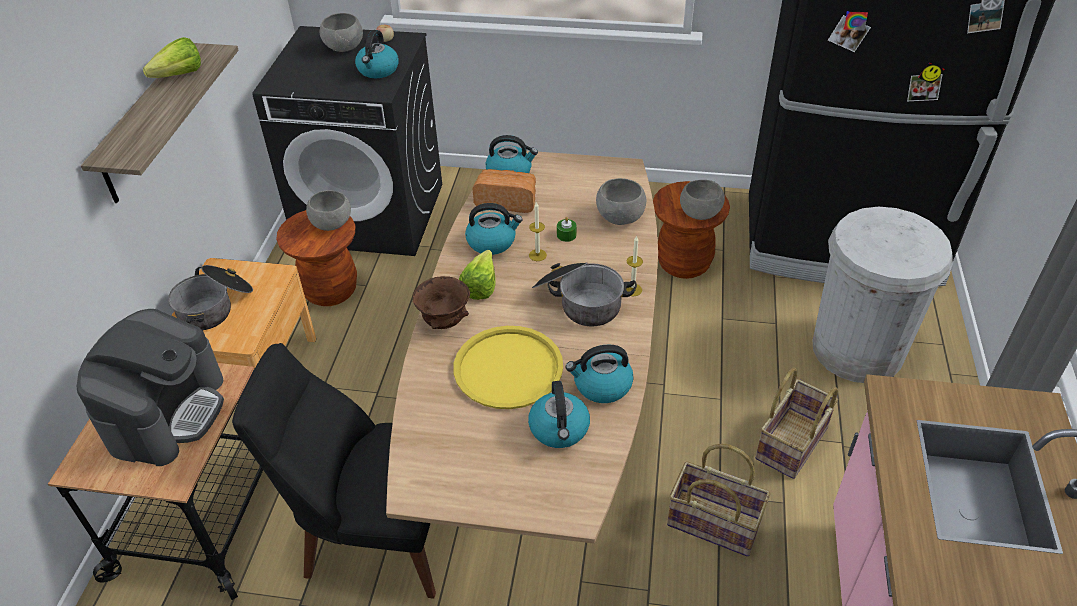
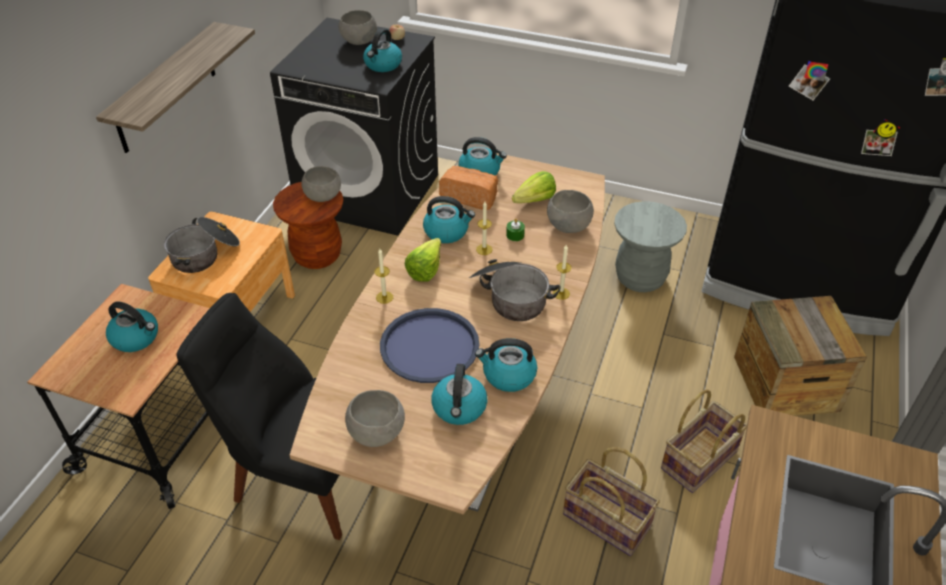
camera: 10 degrees right, 0 degrees up
coffee machine [77,309,224,466] -> kettle [106,301,158,352]
lettuce [143,37,201,78] -> lettuce moved to [512,171,556,203]
brown bowl [412,276,470,329] -> candle [375,249,393,304]
yellow tray [453,326,563,409] -> blue tray [380,308,480,383]
brown stool [653,181,730,279] -> grey stool [614,201,687,292]
grey bowl [680,180,725,220] -> grey bowl moved to [345,390,405,447]
white trash can [813,207,953,383] -> crate [734,296,867,416]

